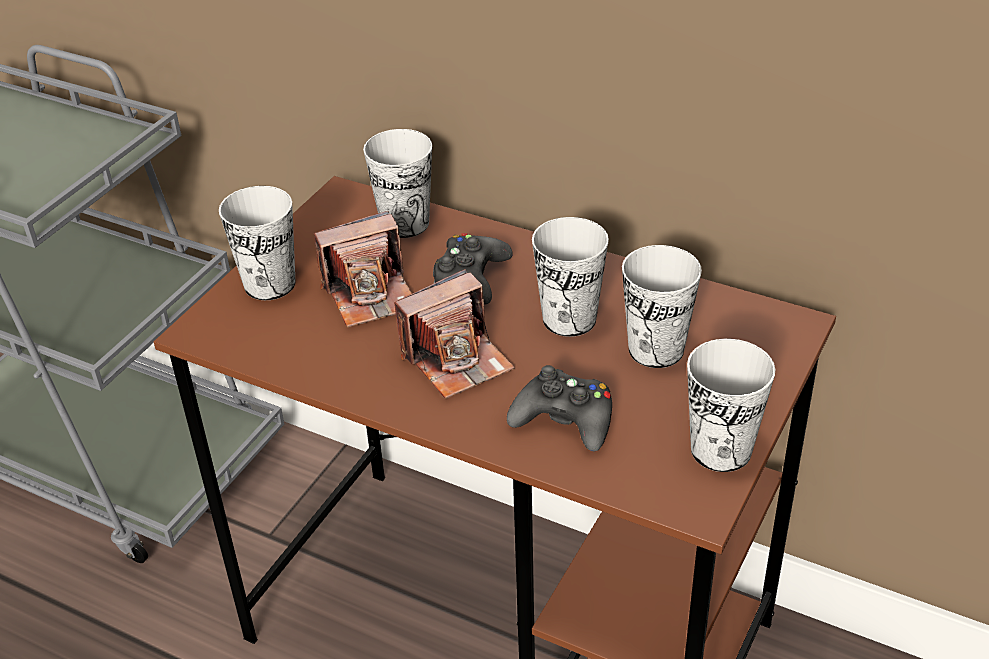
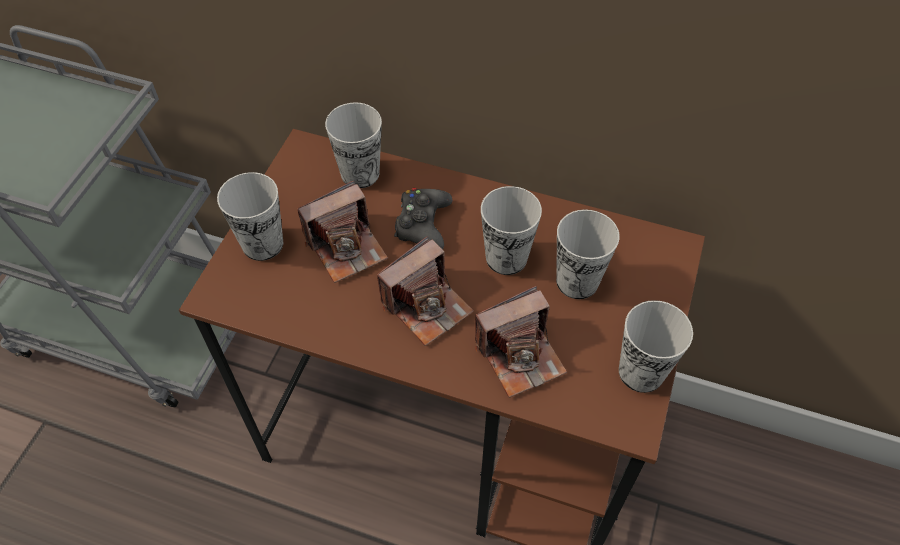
camera: 10 degrees left, 15 degrees up
black game controller [507,365,612,452] -> camera [475,286,567,398]

